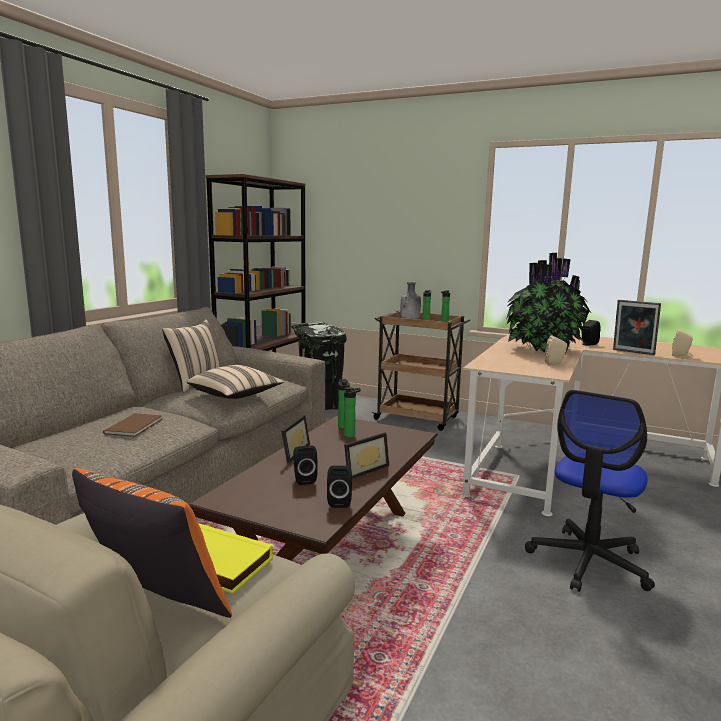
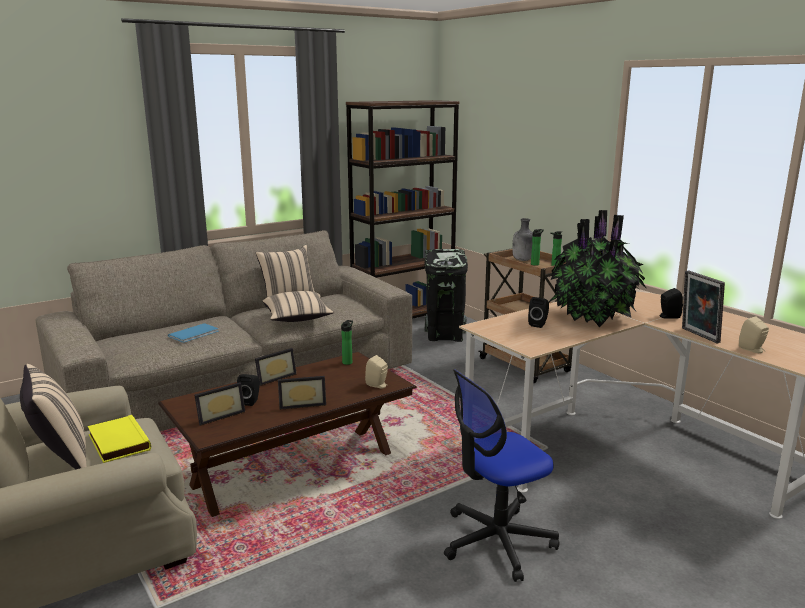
camera: 30 degrees right, 5 degrees up
orange pillow [72,468,232,618] -> beige pillow [20,364,87,469]
brown book [103,413,162,437] -> blue book [168,323,219,343]
black speaker [327,465,352,508] -> black speaker moved to [528,297,549,328]
bottle [344,387,361,438] -> none
beige speaker [545,335,567,366] -> beige speaker moved to [365,355,388,388]
none -> picture frame [194,382,245,426]

